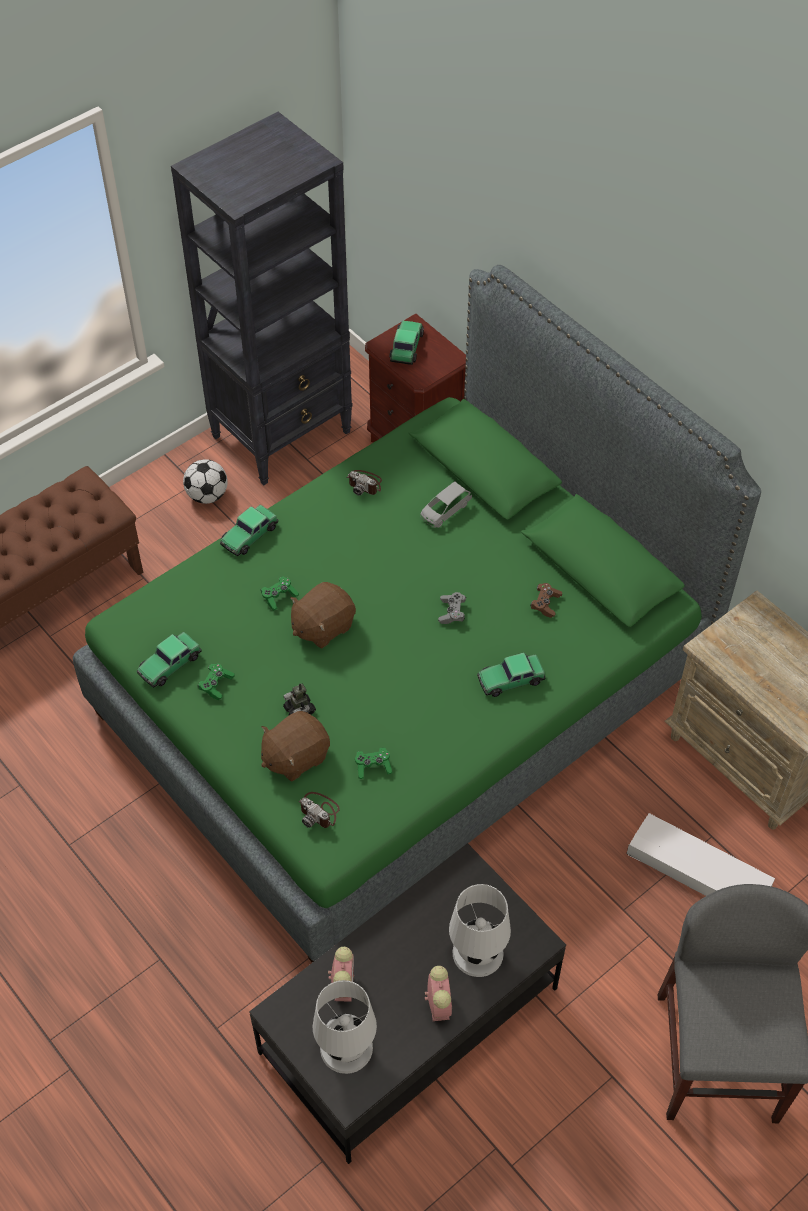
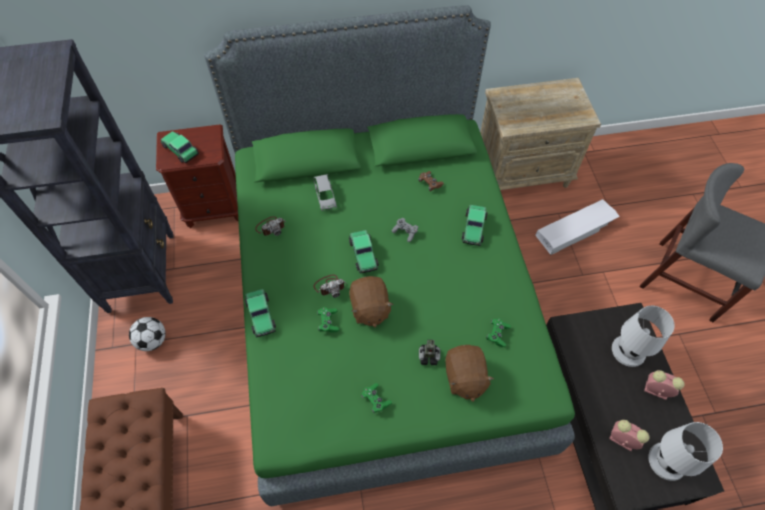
camera: 60 degrees left, 5 degrees up
toy car [137,632,202,688] -> toy car moved to [349,230,379,274]
camera [299,792,340,828] -> camera moved to [314,275,346,298]

